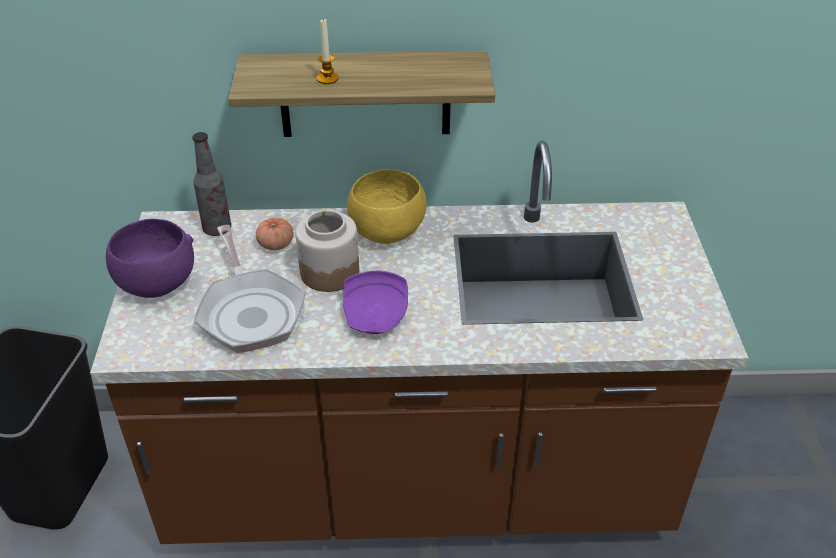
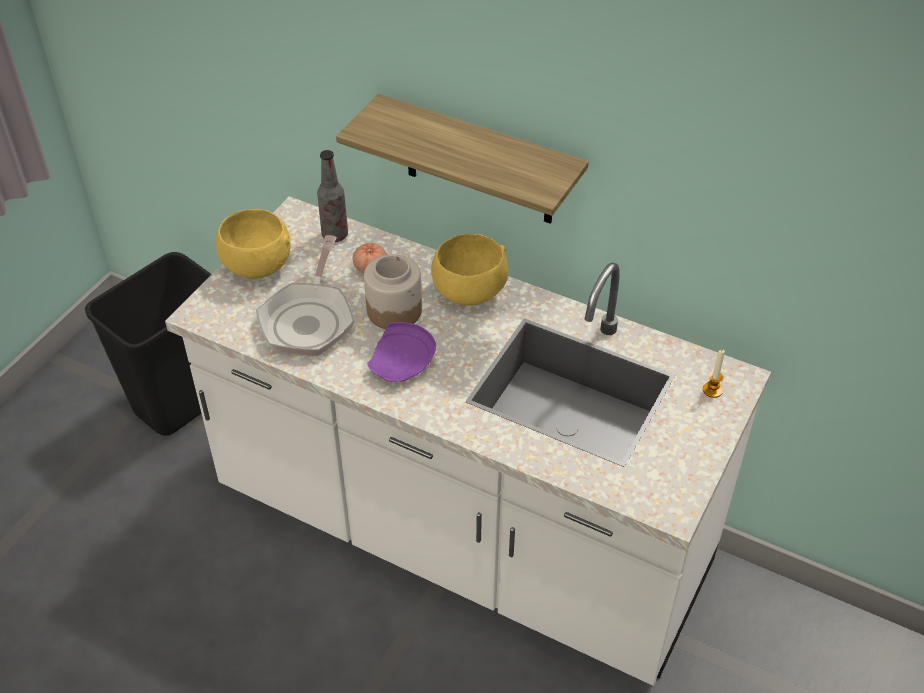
camera: 30 degrees right, 5 degrees up
brown counter [90,141,748,544] -> white counter [165,196,771,686]
purple bowl [106,219,194,298] -> yellow bowl [216,209,291,279]
candle [317,19,339,84] -> candle moved to [703,349,725,398]

